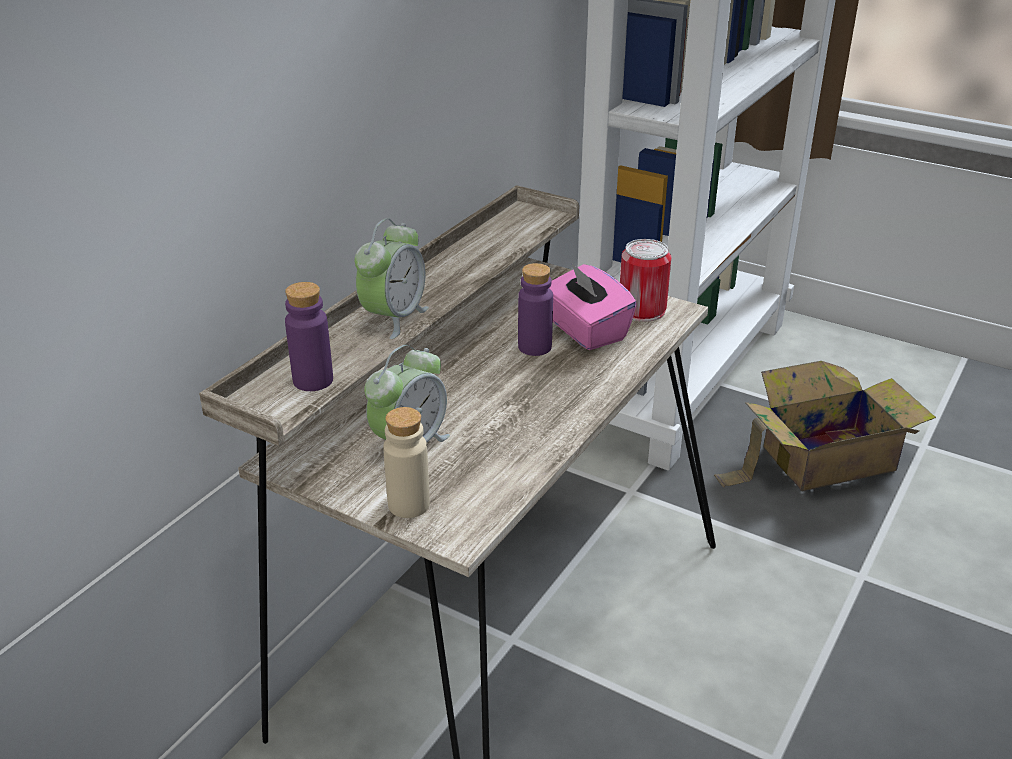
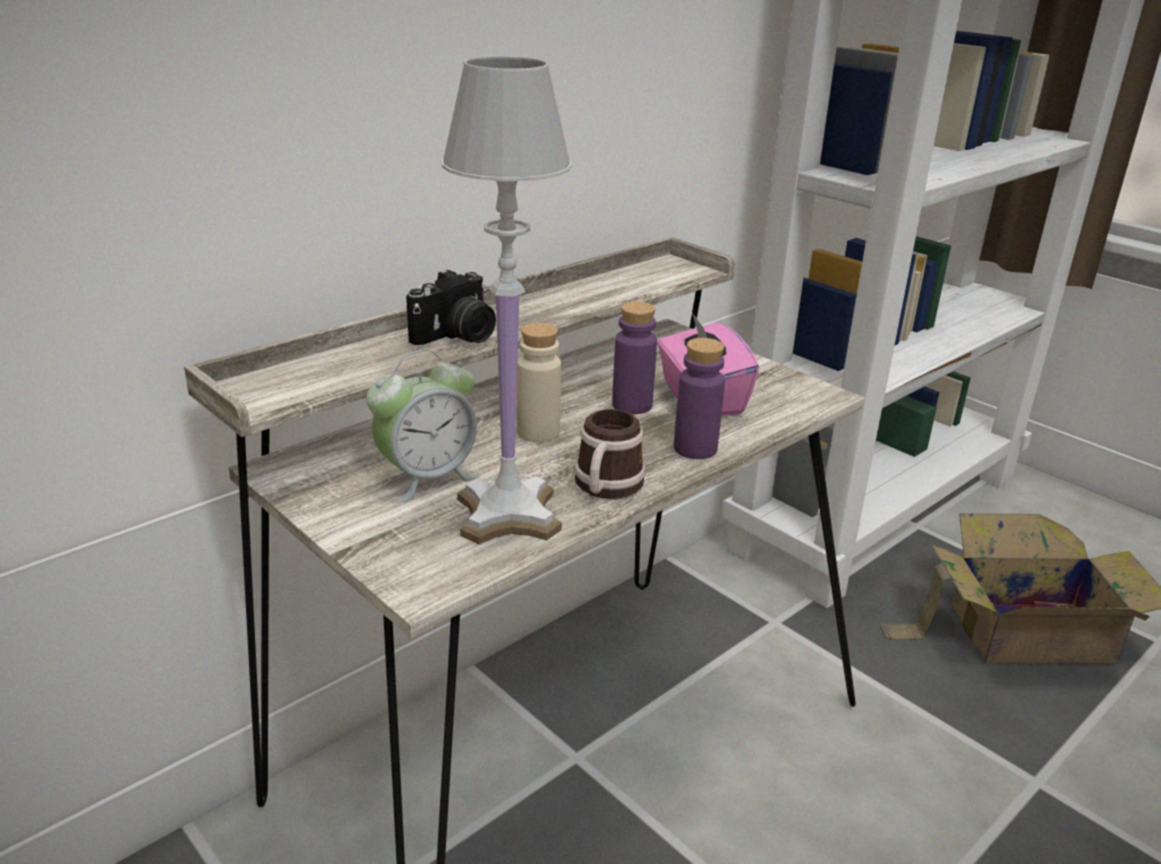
camera: 15 degrees right, 5 degrees down
purple bottle [285,282,333,391] -> purple bottle moved to [674,338,725,459]
alarm clock [355,219,429,339] -> camera [406,270,496,345]
beige bottle [383,407,430,518] -> beige bottle moved to [517,323,561,442]
can [620,239,671,322] -> none
none -> white table lamp [442,56,572,545]
none -> mug [574,409,646,499]

